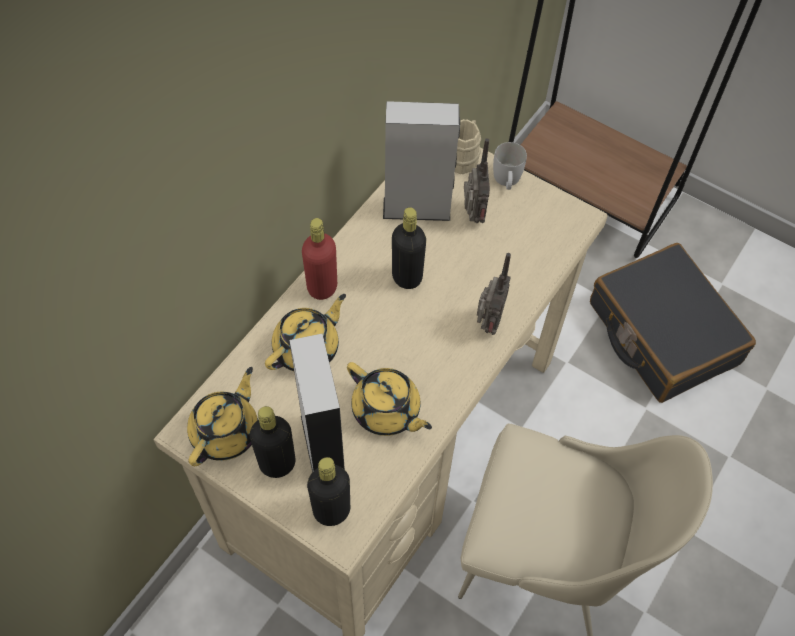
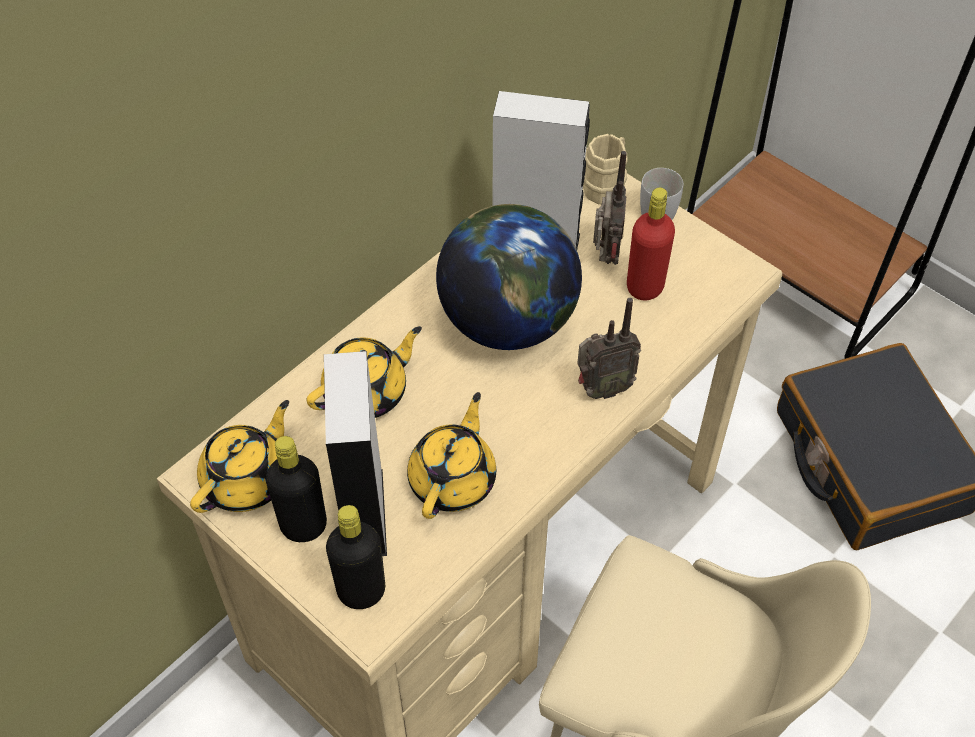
camera: 10 degrees right, 5 degrees down
red bottle [302,218,337,300] -> red bottle moved to [627,188,675,300]
yellow teapot [347,362,432,436] -> yellow teapot turned 120 degrees counterclockwise [407,392,496,519]
black bottle [392,207,426,289] -> globe [436,204,582,350]
radio [477,253,511,335] -> radio turned 45 degrees clockwise [577,298,641,399]

